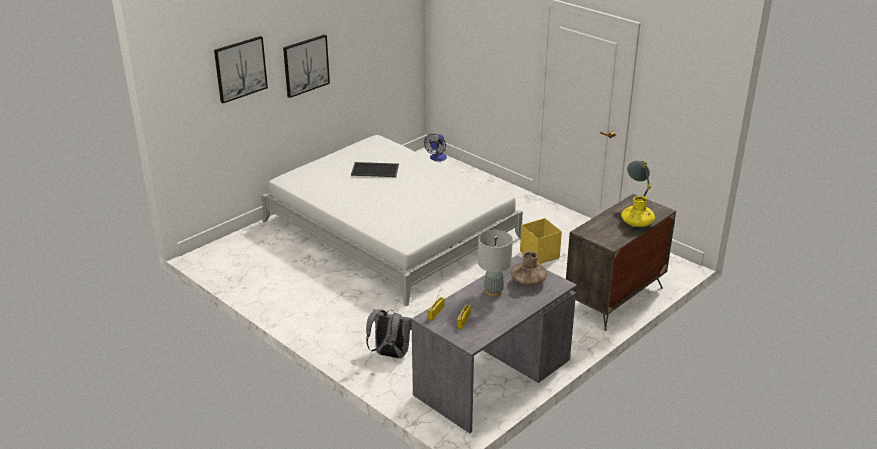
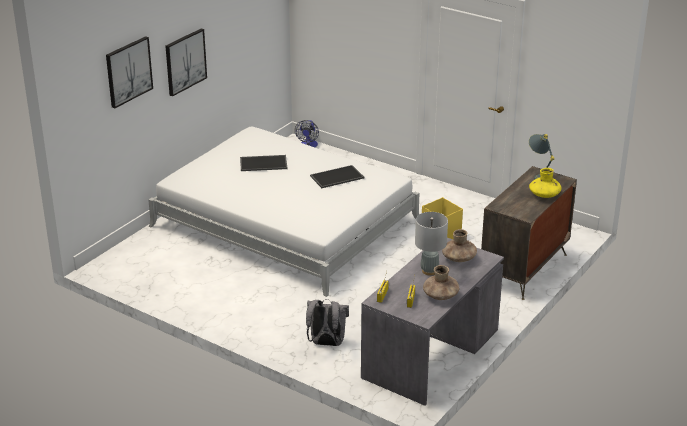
camera: 10 degrees left, 0 degrees up
none -> tray [310,165,364,188]
none -> brown vase [423,265,459,300]

